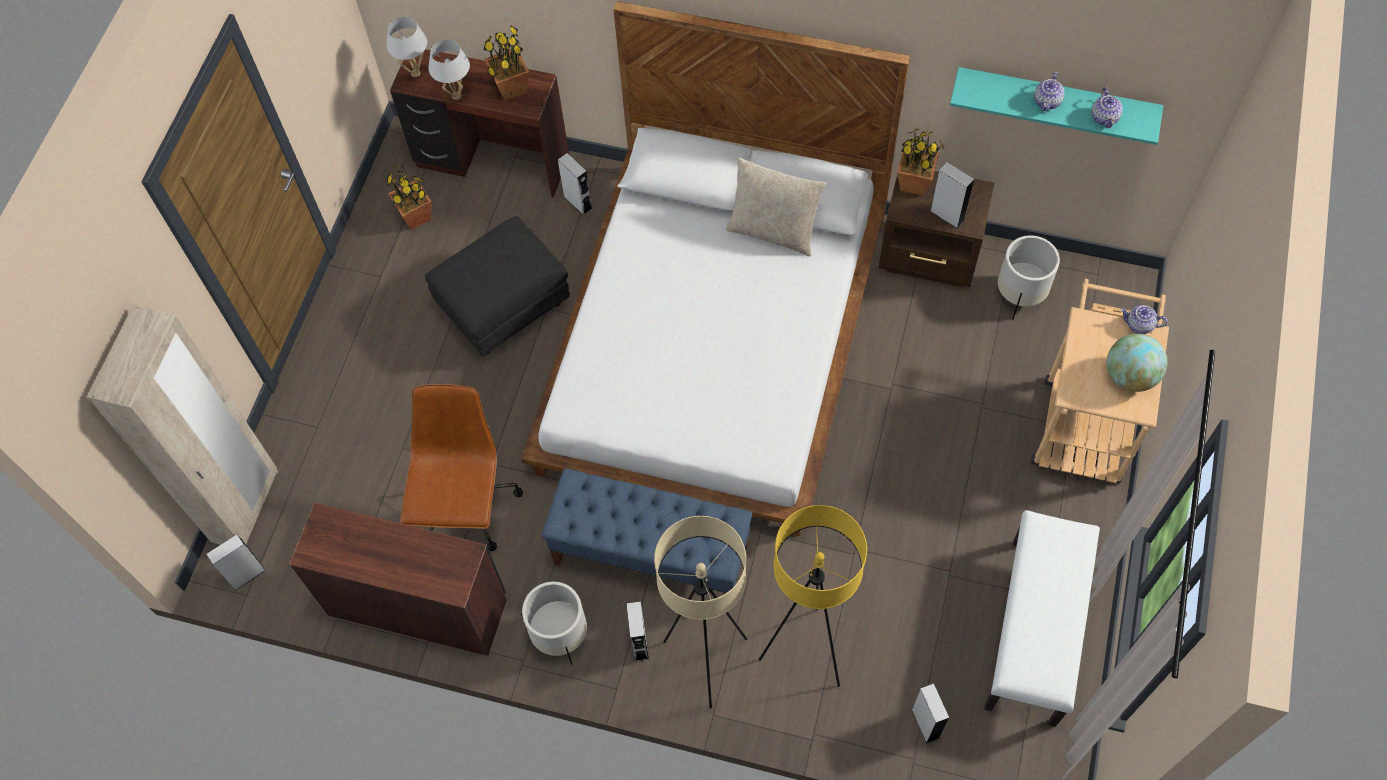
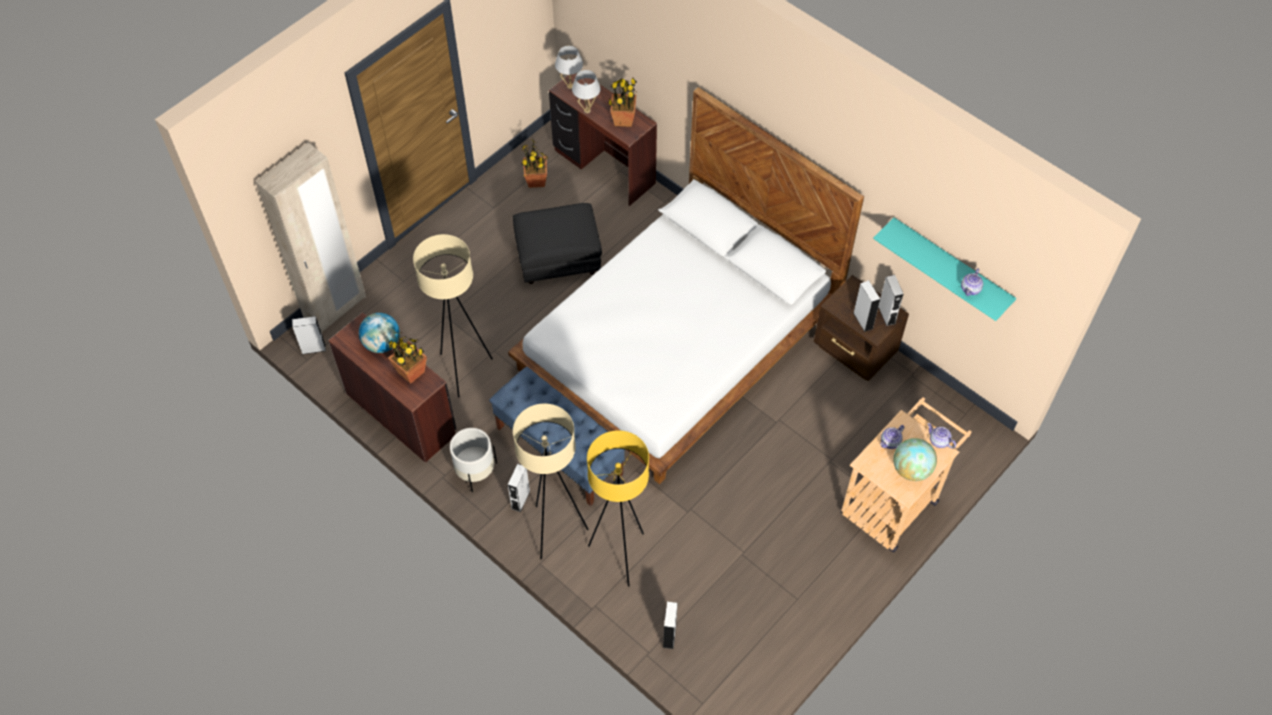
camera: 25 degrees right, 5 degrees down
brown office chair [400,384,523,551] -> beige floor lamp [413,234,493,397]
grey speaker [558,153,593,216] -> grey speaker moved to [878,275,904,326]
beige pillow [726,158,826,256] -> none
potted plant [897,129,944,196] -> potted plant moved to [388,332,427,384]
white bench [984,510,1100,727] -> none
white planter [998,235,1060,319] -> none
teapot [1034,72,1064,111] -> teapot moved to [880,425,905,449]
none -> globe [359,313,400,353]

